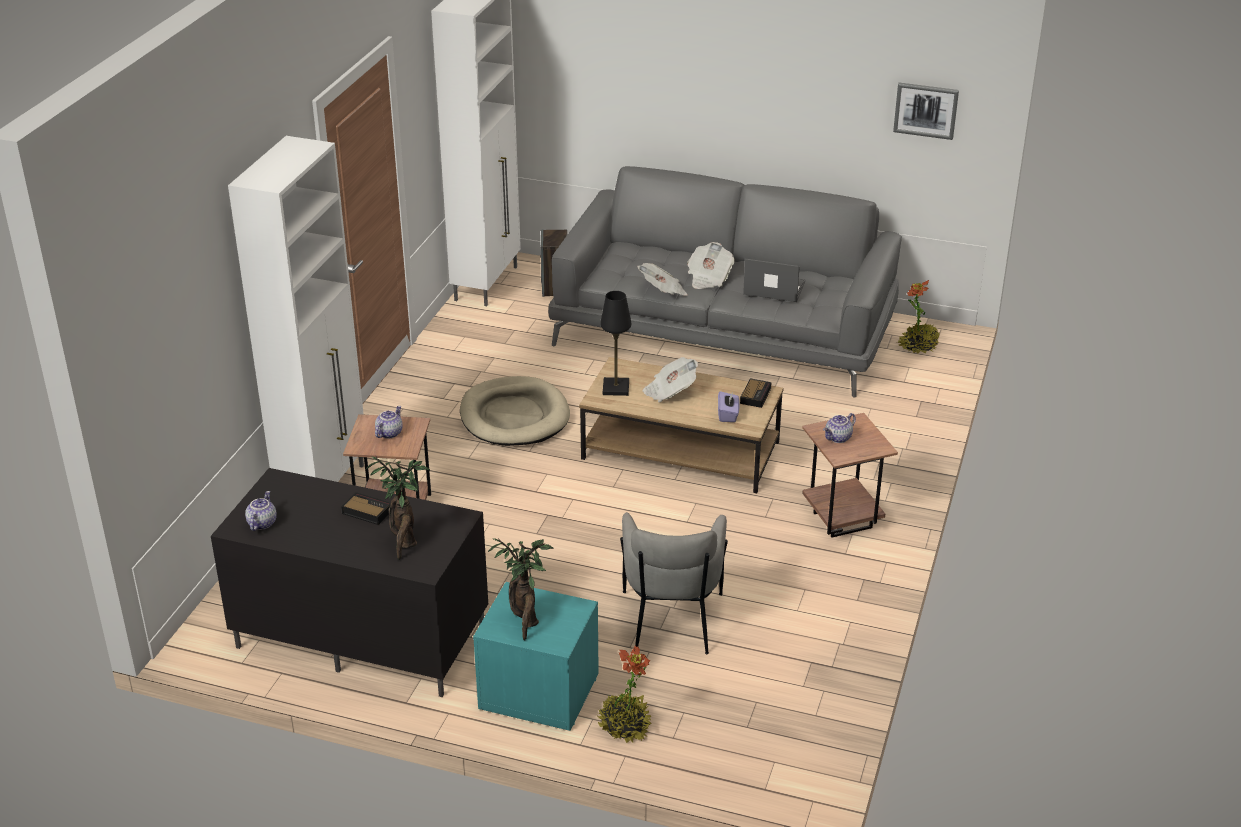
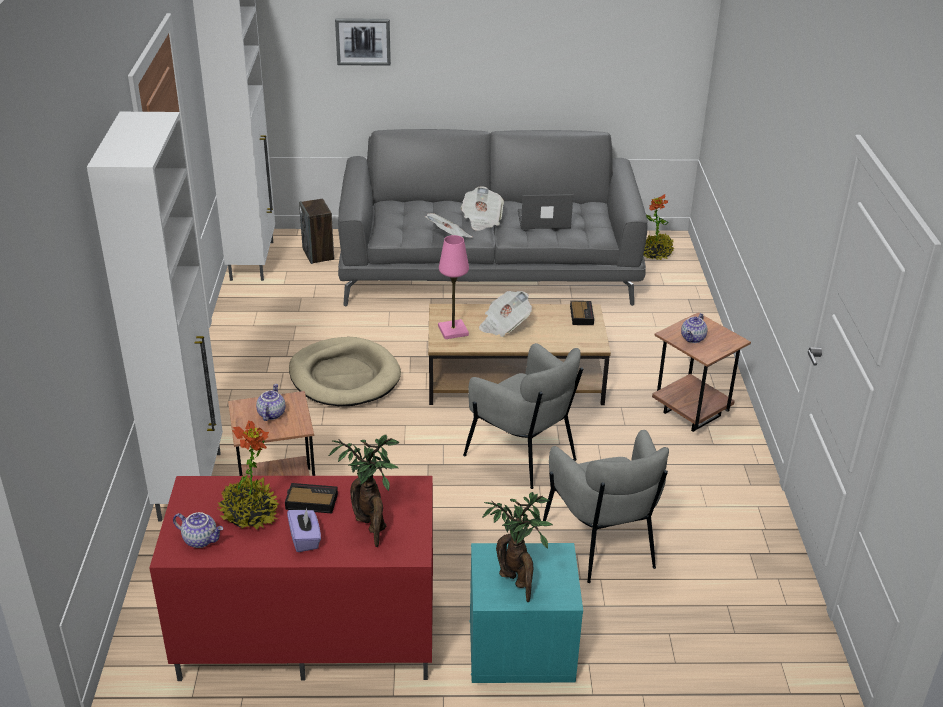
camera: 20 degrees left, 0 degrees up
black tv stand [211,468,488,697] -> red tv stand [149,476,433,681]
teapot [245,491,277,531] -> teapot turned 120 degrees clockwise [173,512,223,548]
potted plant [596,646,652,743] -> potted plant moved to [217,420,279,529]
black table lamp [600,291,631,396] -> pink table lamp [438,235,469,339]
purple tissue box [718,391,740,422] -> purple tissue box moved to [287,508,321,552]
picture [893,83,959,140] -> picture moved to [335,18,391,66]
none -> grey armchair [463,343,583,489]

